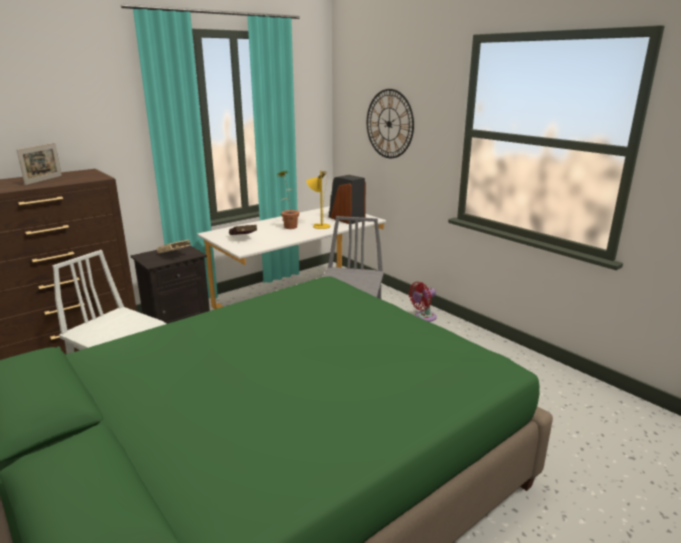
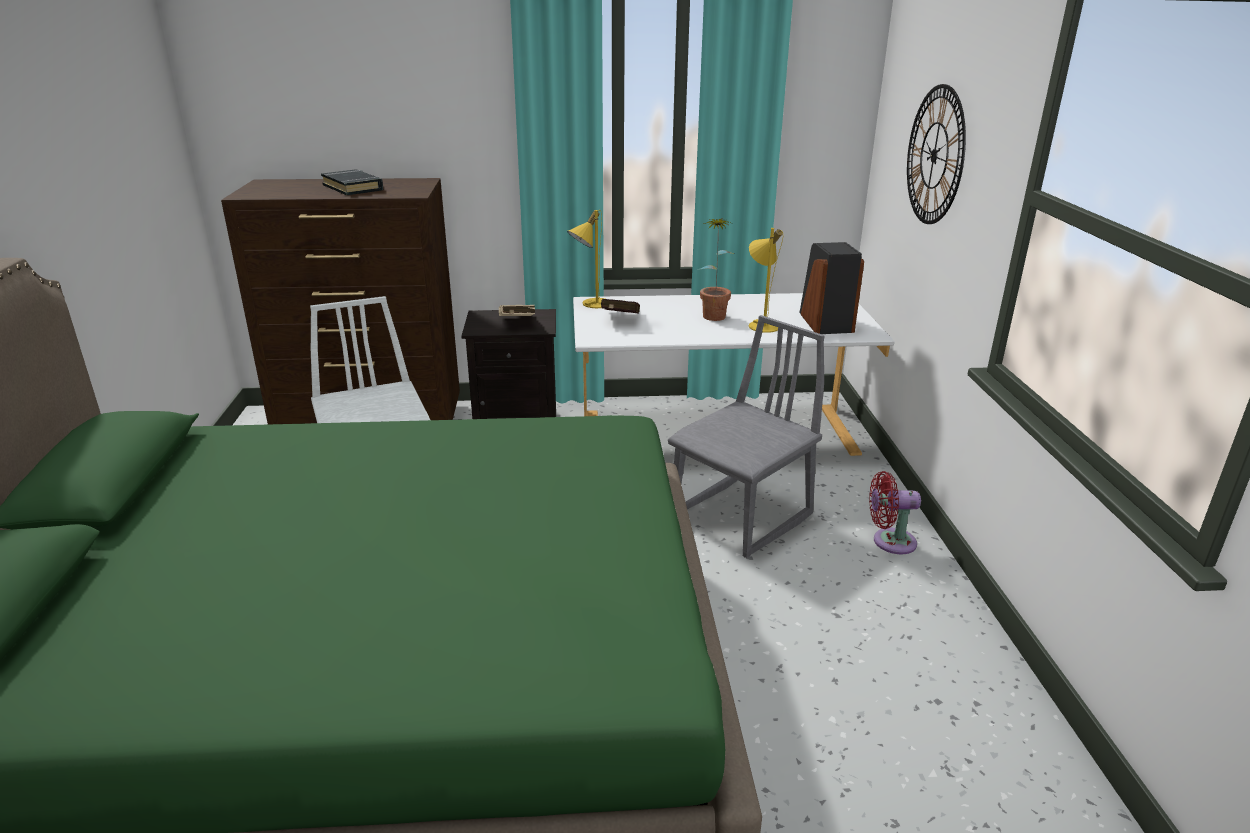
camera: 35 degrees right, 5 degrees up
picture frame [17,143,62,185] -> black book [321,169,383,195]
none -> yellow table lamp [567,210,605,308]

